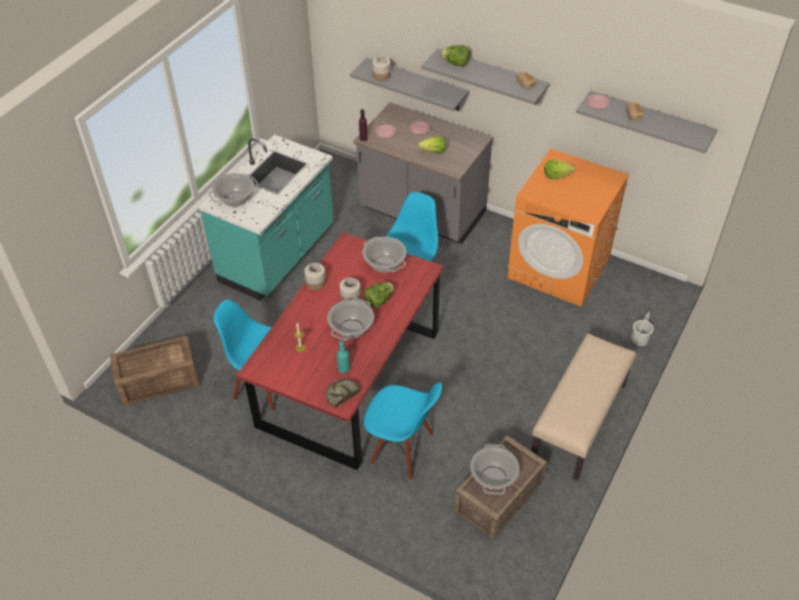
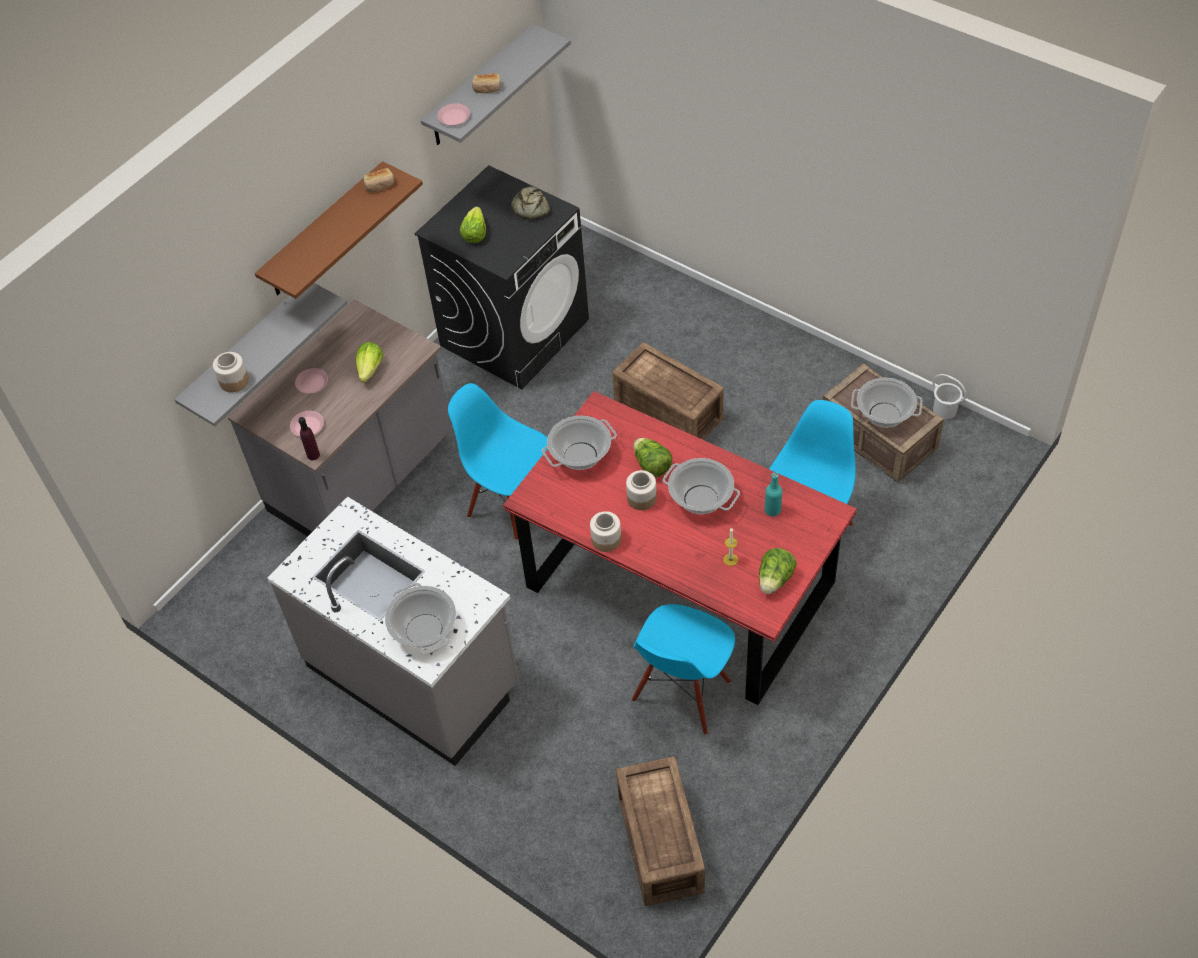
camera: 80 degrees left, 5 degrees up
turquoise counter [199,135,334,301] -> grey counter [267,496,519,766]
bread [326,378,361,408] -> bread moved to [511,187,550,219]
grey shelf [421,49,550,105] -> brown shelf [255,161,423,299]
lettuce [441,45,470,67] -> lettuce moved to [759,548,797,594]
orange washing machine [507,148,629,307] -> black washing machine [415,165,589,389]
beige bench [531,334,636,481] -> none
white bucket [631,311,654,346] -> white bucket moved to [933,374,966,419]
none -> crate [612,343,724,440]

